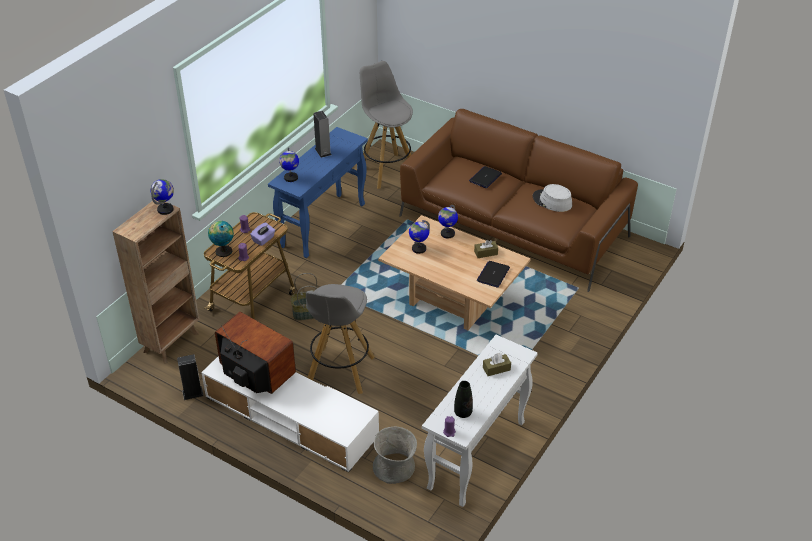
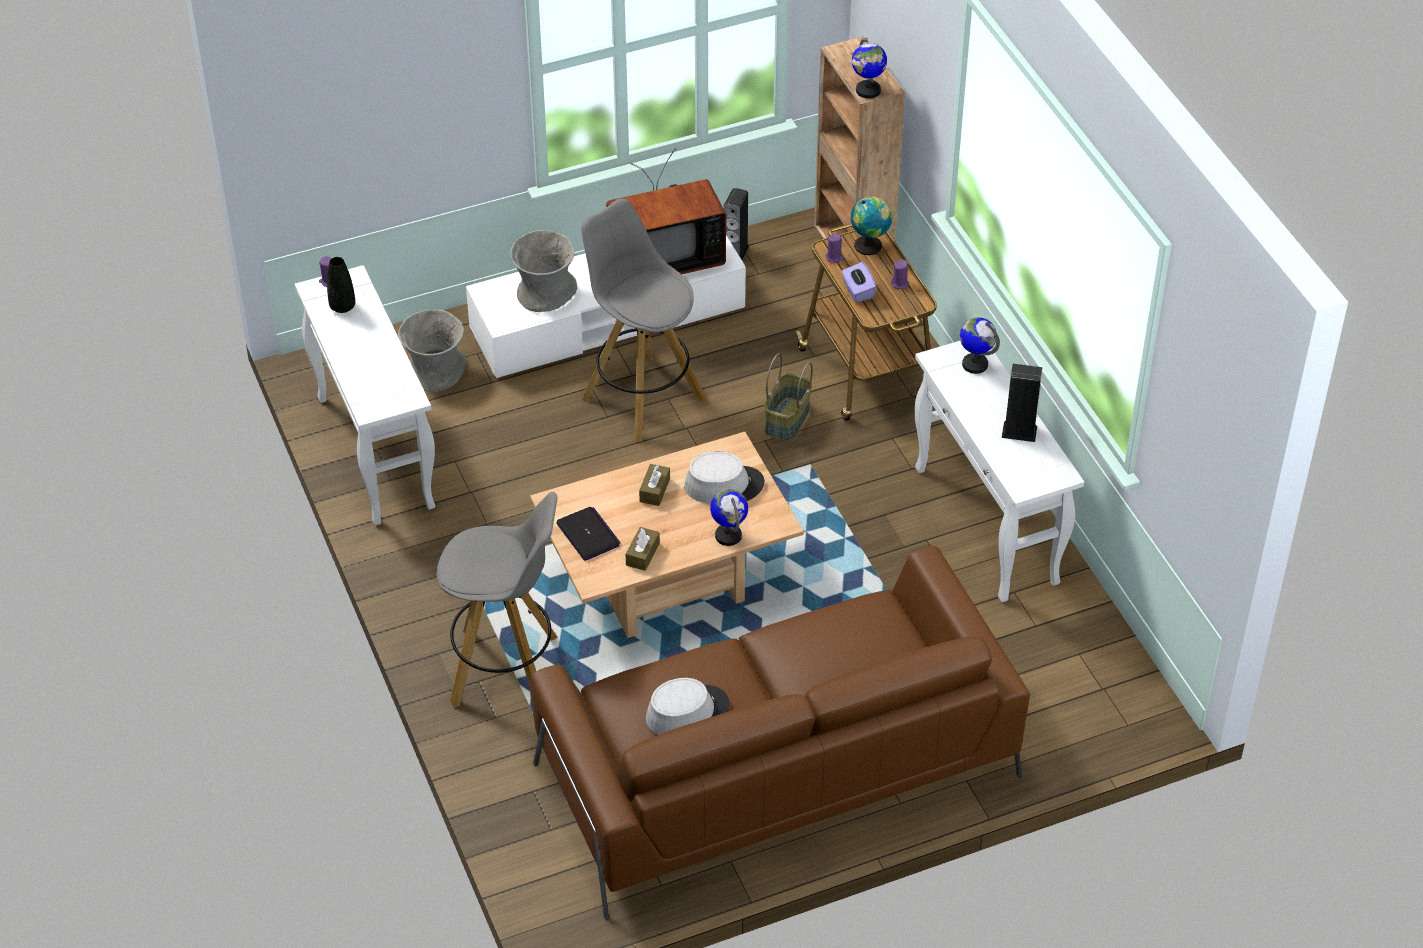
camera: 125 degrees right, 5 degrees up
blue console table [268,127,368,258] -> white console table [914,341,1084,602]
grey stool [360,61,413,189] -> grey stool moved to [437,492,558,707]
globe [409,220,430,254] -> grey hat [684,451,765,504]
laptop [469,166,502,188] -> none
brown tissue box [483,353,511,376] -> brown tissue box moved to [639,464,670,506]
none -> grey vase [510,230,577,312]

